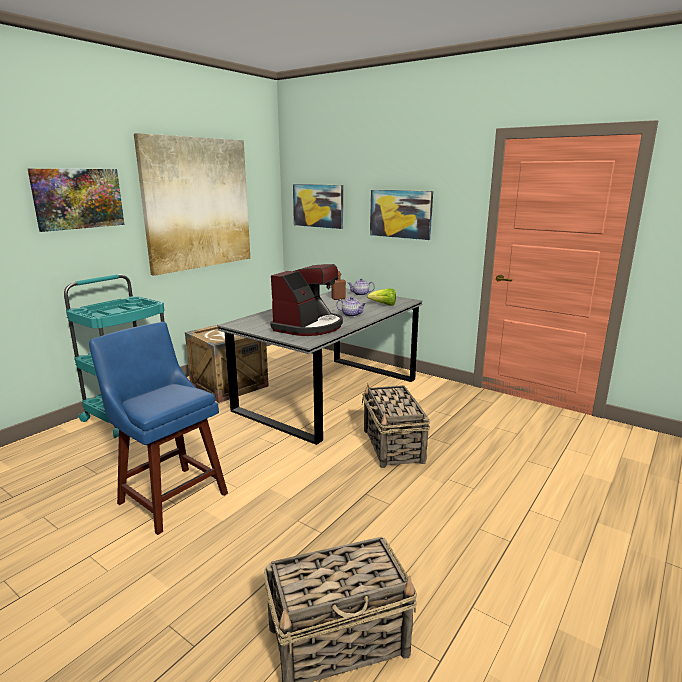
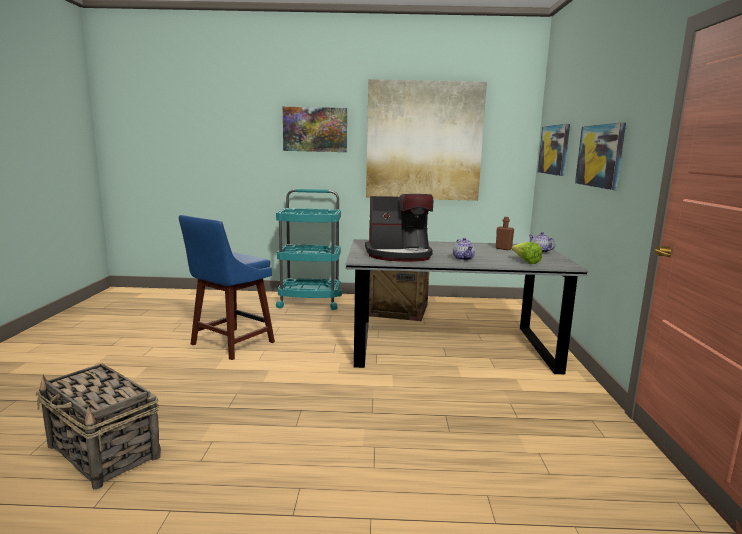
camera: 55 degrees right, 5 degrees down
blue chair [89,322,228,535] -> blue chair turned 150 degrees counterclockwise [179,215,275,360]
basket [362,384,430,468] -> none

